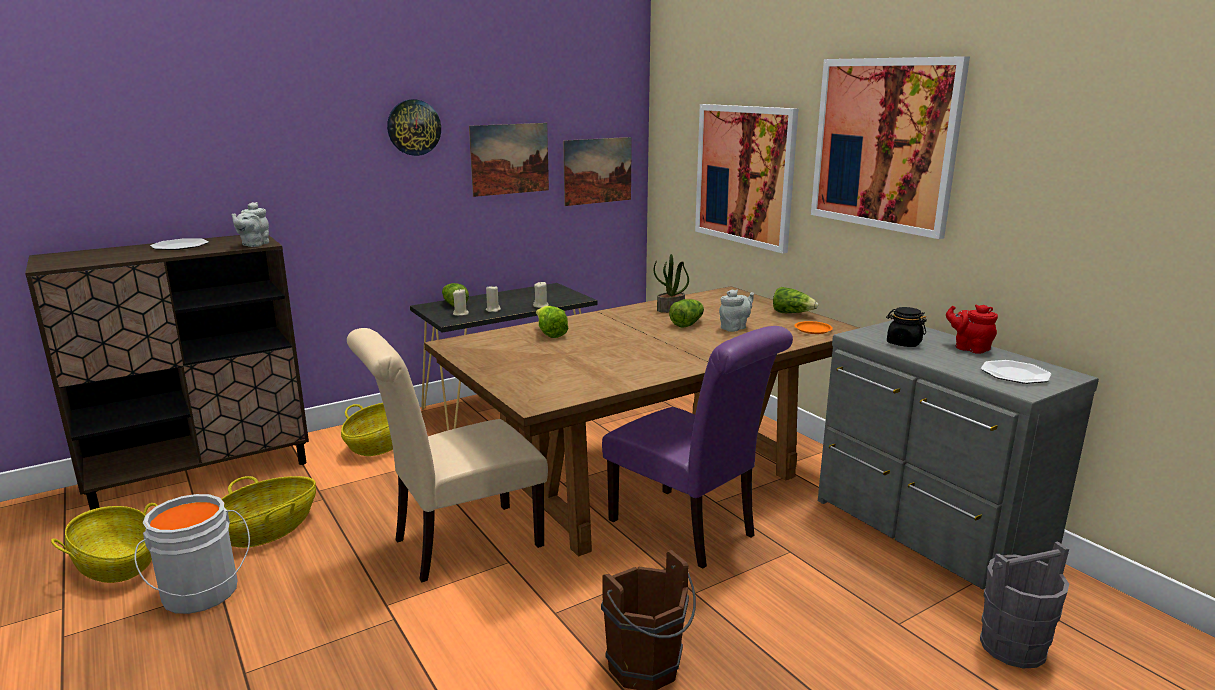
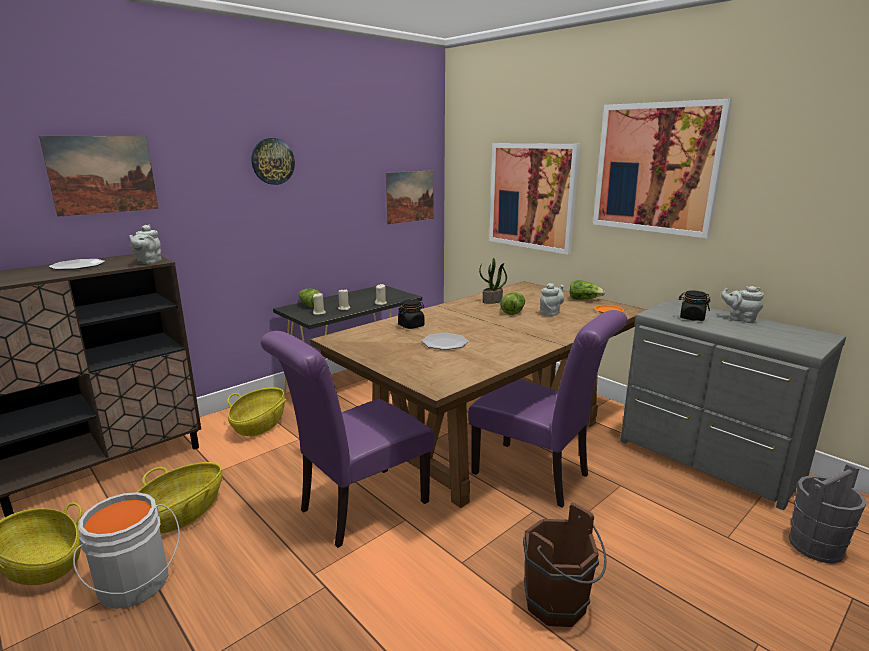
camera: 10 degrees left, 0 degrees up
beige chair [347,328,548,583] -> purple chair [261,331,435,548]
picture [469,123,549,197] -> picture moved to [39,136,159,217]
lettuce [536,306,568,338] -> black jar [398,299,425,329]
red teapot [946,304,998,354] -> grey teapot [721,286,764,323]
plate [981,360,1051,384] -> plate moved to [422,333,468,350]

